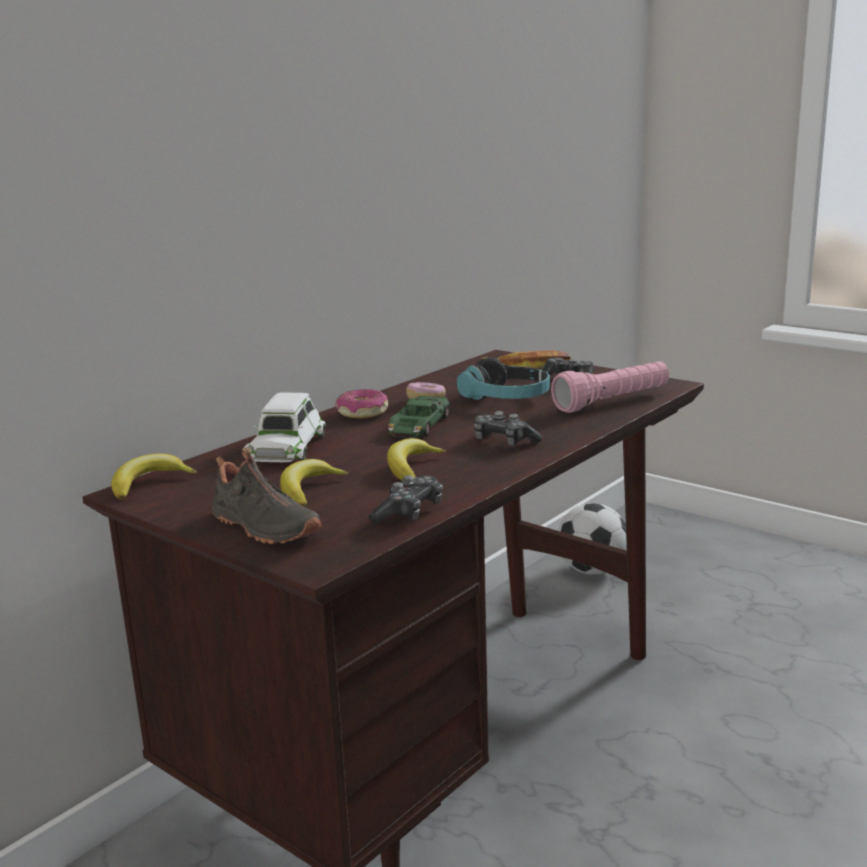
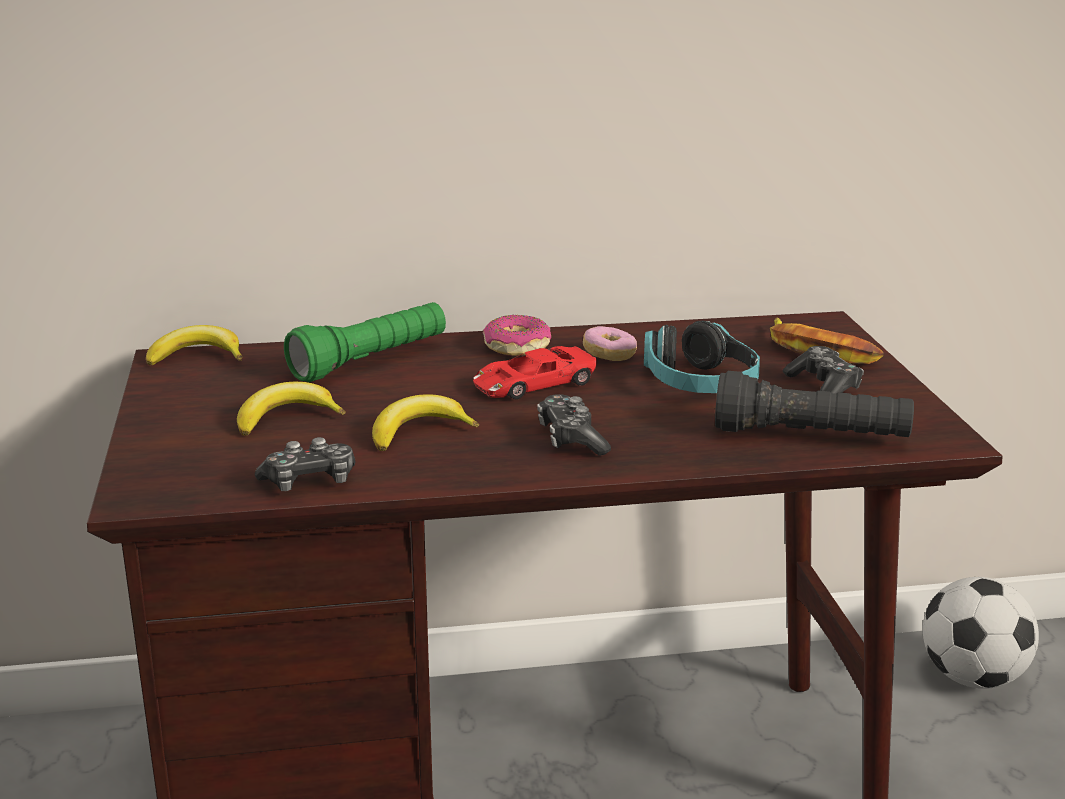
camera: 40 degrees right, 5 degrees up
black shoe [212,447,322,544] -> none
white toy car [244,393,326,462] -> green flashlight [284,302,446,382]
green toy car [388,396,450,438] -> red toy car [473,346,597,400]
pink flashlight [551,361,669,413] -> black flashlight [715,371,914,437]

